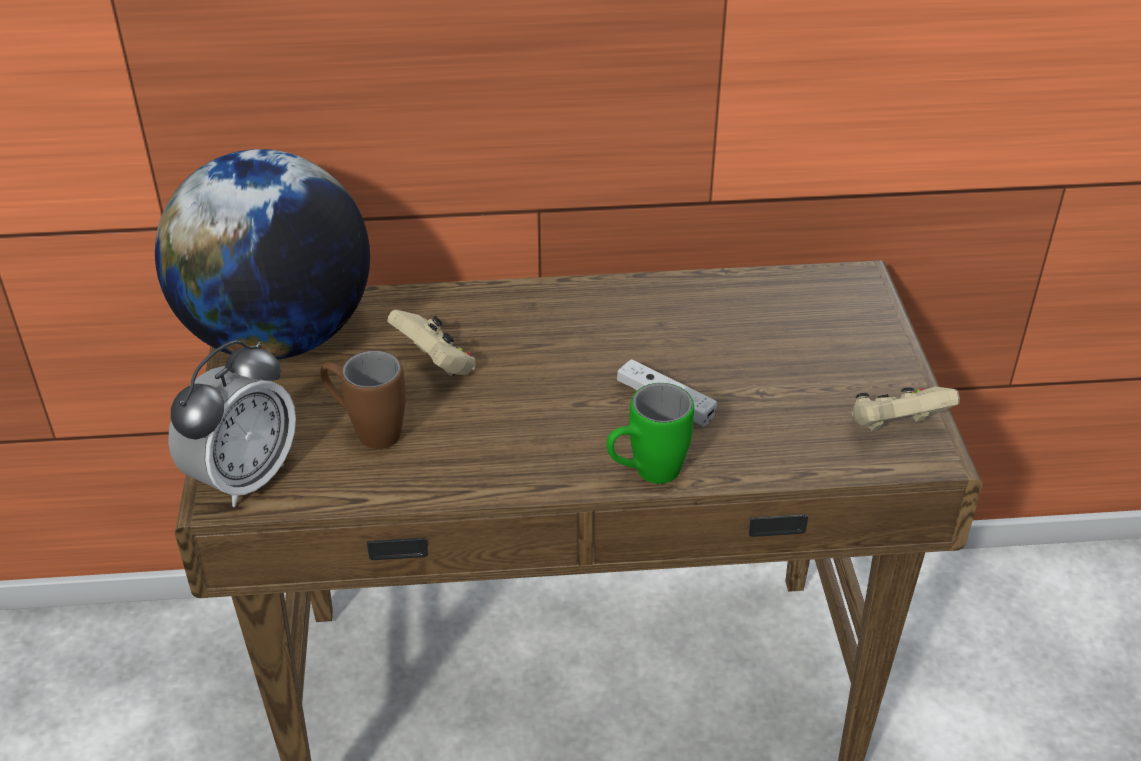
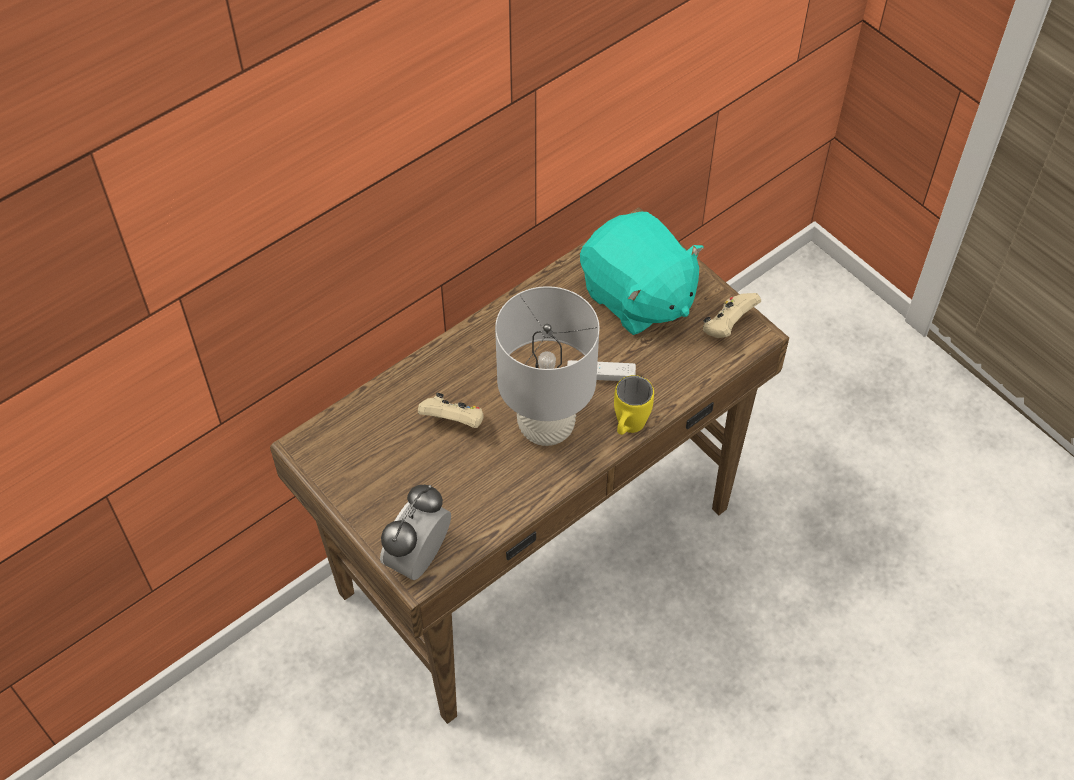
camera: 35 degrees left, 15 degrees up
globe [155,149,370,360] -> none
alarm clock [168,340,296,507] -> alarm clock turned 150 degrees counterclockwise [380,485,451,580]
brown mug [320,350,406,449] -> none
green mug [606,383,694,484] -> yellow mug [614,375,654,435]
none -> grey table lamp [495,286,599,446]
none -> turquoise plush toy [580,212,704,335]

